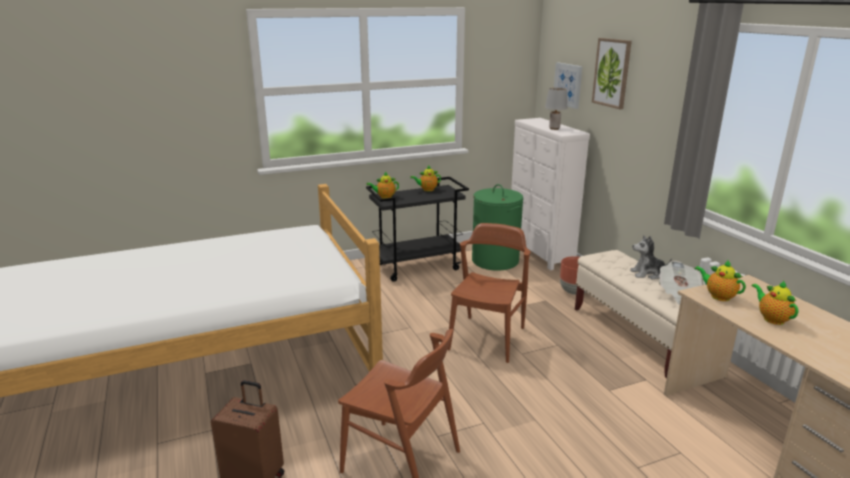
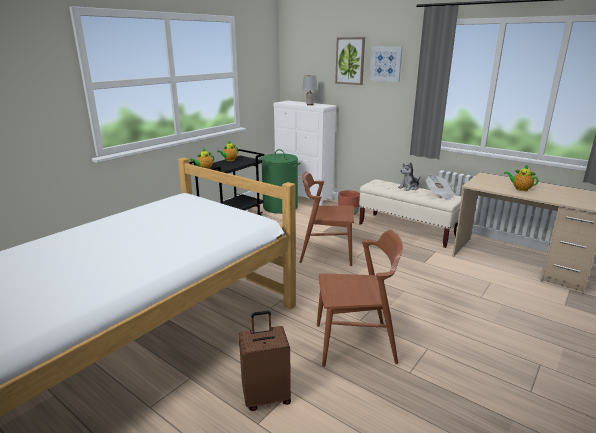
camera: 30 degrees left, 0 degrees up
brown chair [447,223,530,363] -> brown chair turned 75 degrees counterclockwise [299,172,354,266]
picture [554,62,583,109] -> picture moved to [370,47,403,82]
teapot [695,260,746,301] -> none

